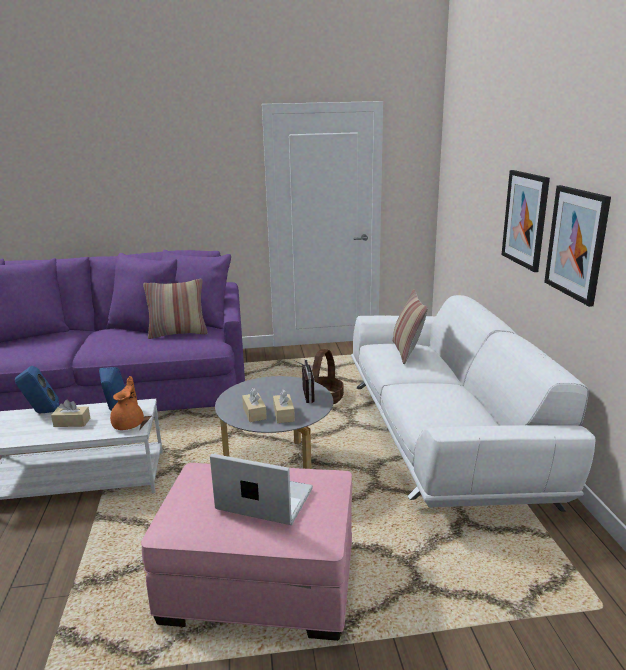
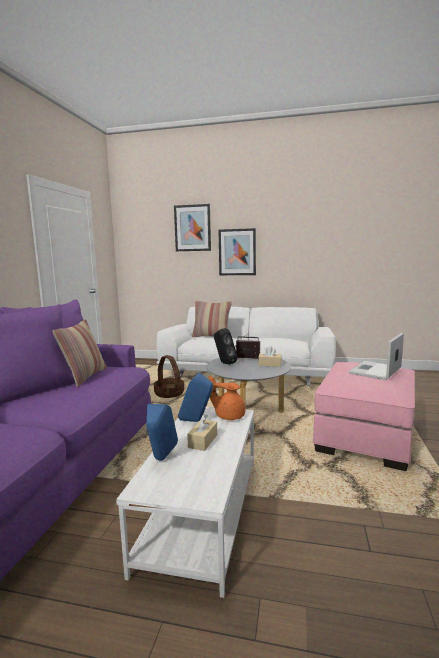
camera: 70 degrees left, 10 degrees down
beige tissue box [242,388,267,422] -> none
picture [544,185,611,307] -> picture moved to [174,204,211,251]
none -> black speaker [214,328,238,365]

